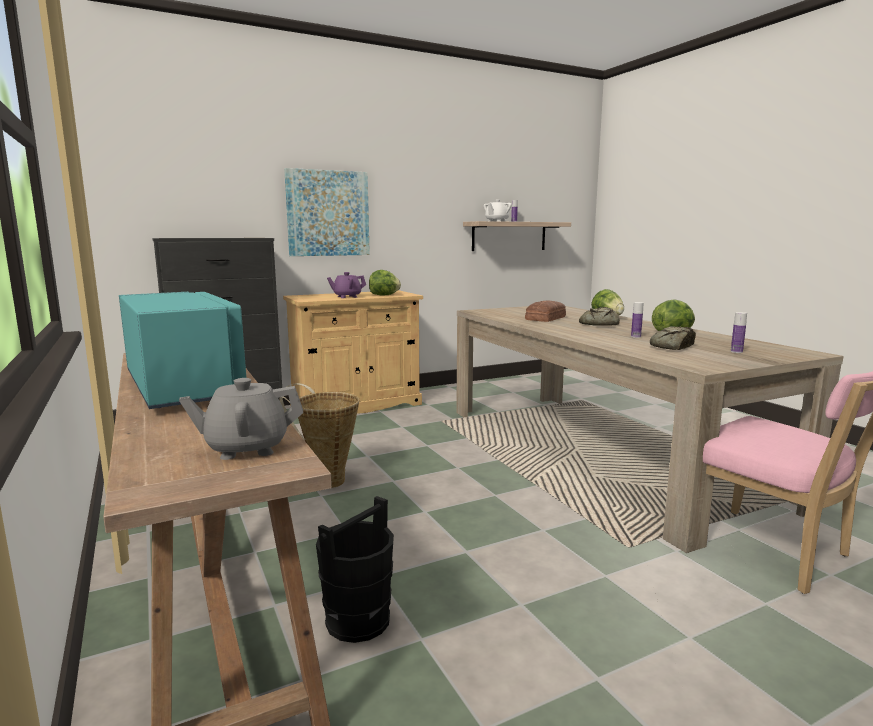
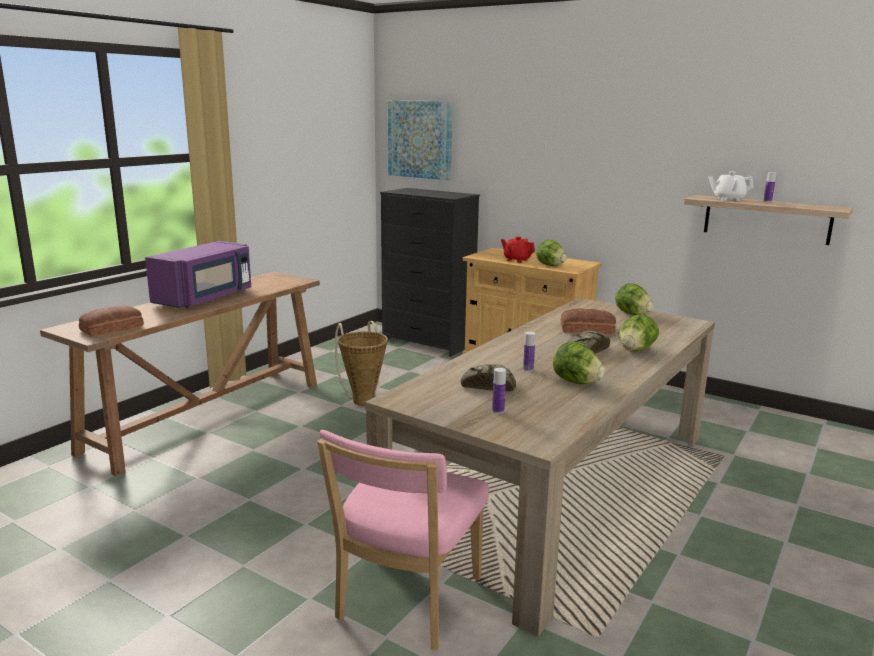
camera: 60 degrees right, 5 degrees up
turquoise microwave [119,292,246,409] -> purple microwave [145,241,251,308]
grey teapot [179,378,303,460] -> bread [79,306,144,337]
picture [284,168,370,256] -> picture moved to [388,100,453,180]
black bucket [316,496,394,643] -> none
purple teapot [327,272,366,298] -> red teapot [501,236,535,263]
none -> lettuce [615,283,653,315]

